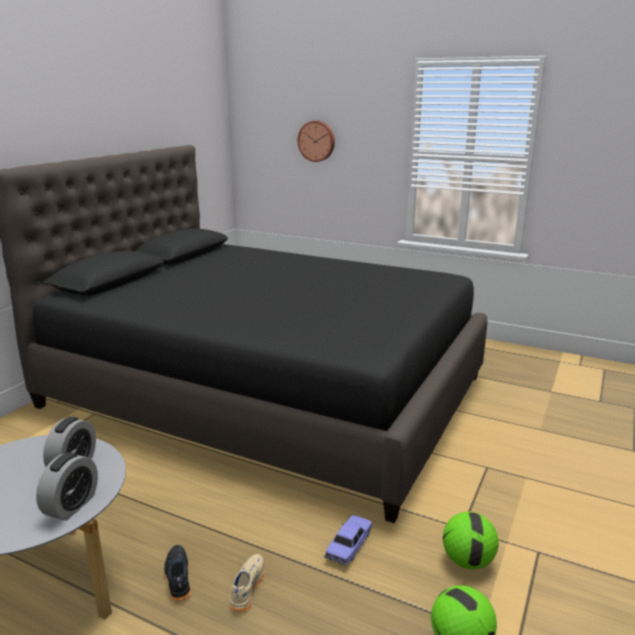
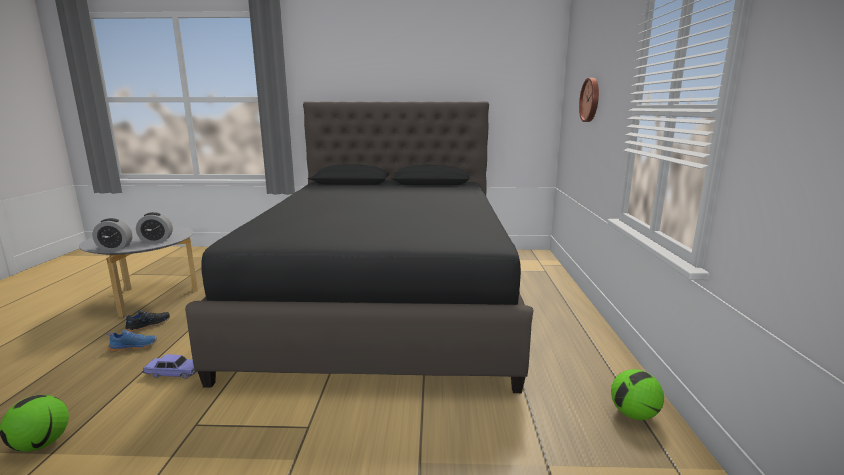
camera: 65 degrees right, 5 degrees down
beige shoe [230,554,265,613] -> blue shoe [107,330,157,352]
football [443,512,499,570] -> football moved to [611,369,664,420]

